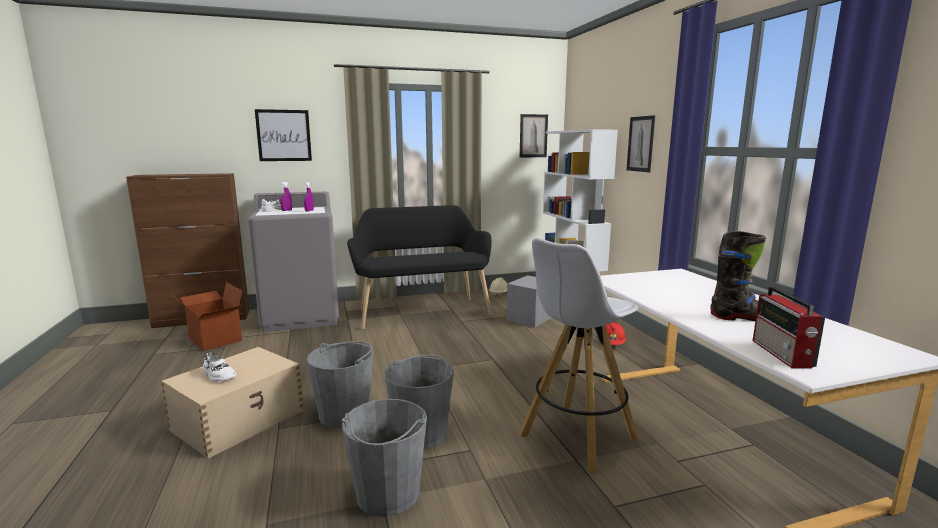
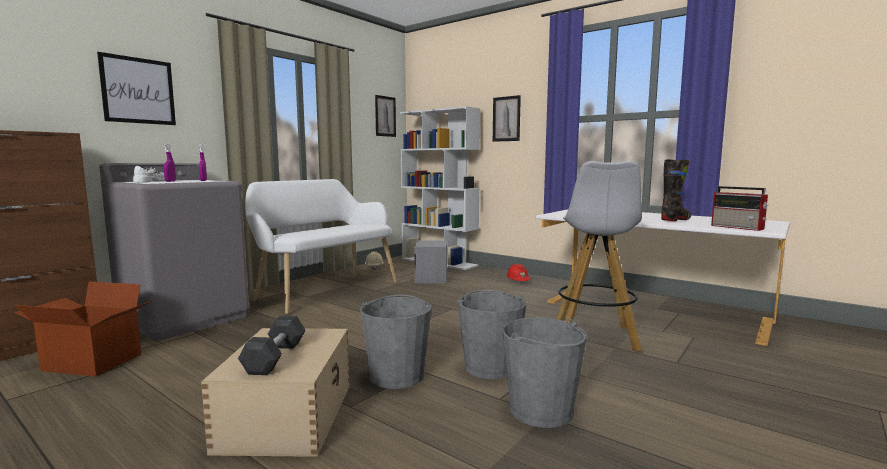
camera: 35 degrees left, 5 degrees down
white shoe [203,353,237,382] -> grey dumbbell [238,316,306,375]
black bench [347,205,492,330] -> white bench [245,179,397,314]

